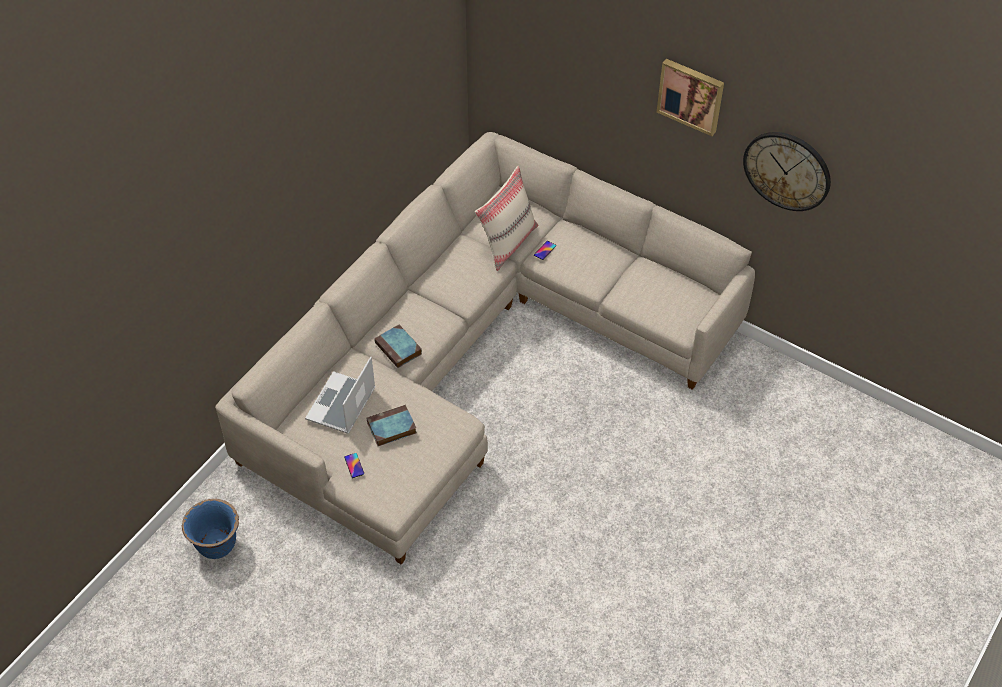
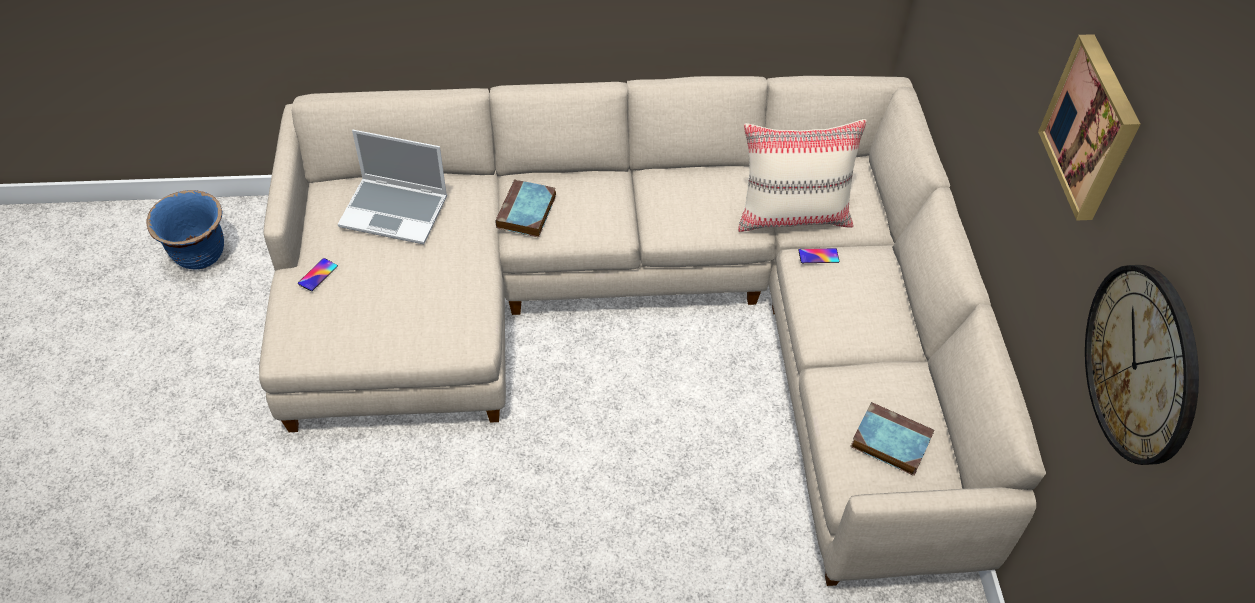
camera: 50 degrees right, 0 degrees up
laptop [305,356,376,434] -> laptop turned 150 degrees counterclockwise [338,130,447,244]
book [367,405,417,446] -> book moved to [850,402,935,476]

